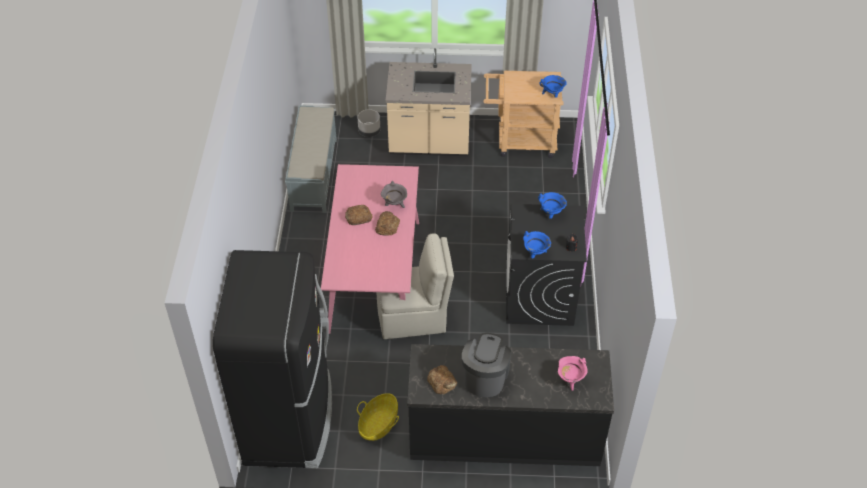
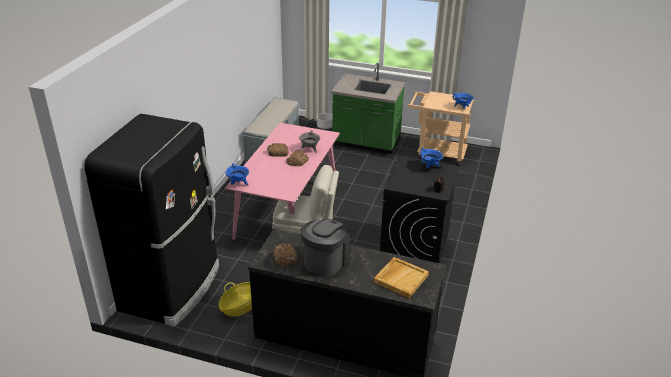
camera: 15 degrees right, 15 degrees down
beige counter [386,48,472,156] -> green counter [331,63,405,154]
blue cooking pot [523,231,551,258] -> blue cooking pot moved to [226,163,249,185]
pink cooking pot [558,356,588,391] -> beige tray [374,257,429,298]

